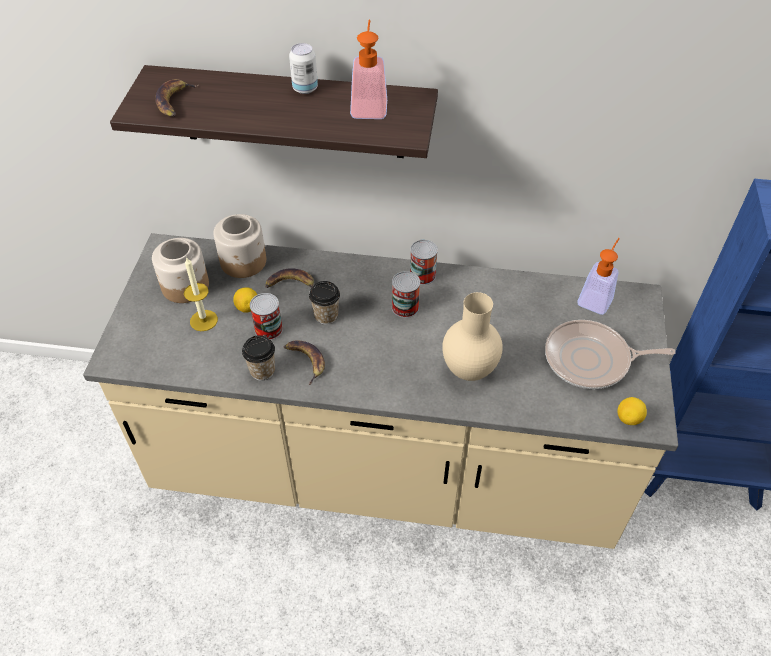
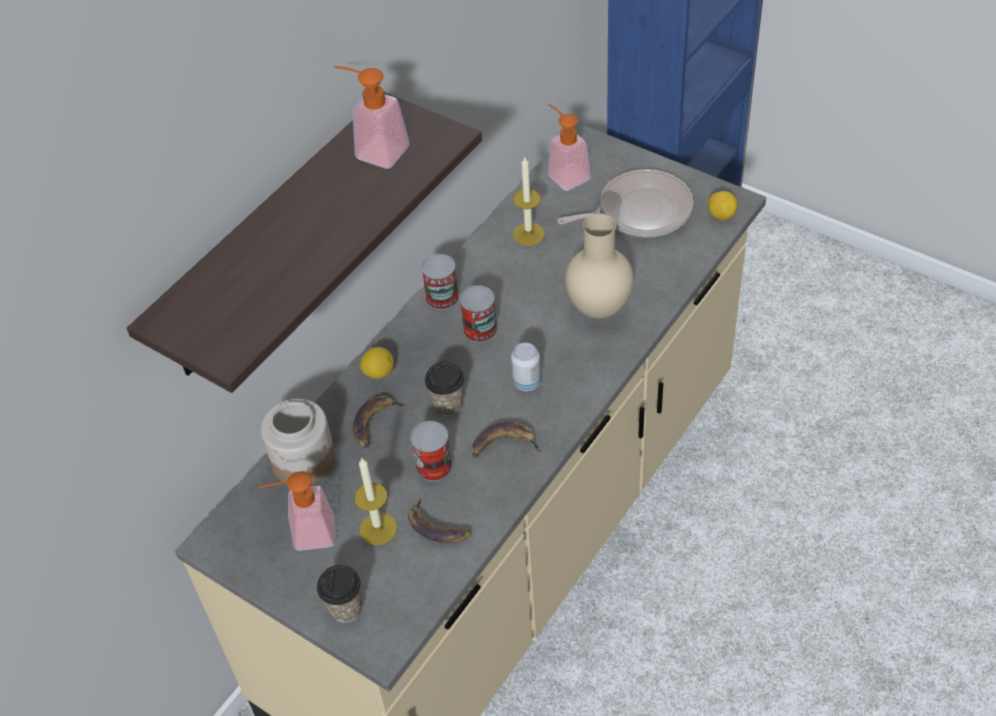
camera: 60 degrees left, 0 degrees up
jar [152,238,209,303] -> soap dispenser [258,472,335,551]
banana [156,79,199,117] -> banana moved to [408,497,472,543]
lemon [233,287,257,313] -> lemon moved to [360,347,394,379]
cup [242,335,275,381] -> cup moved to [317,565,362,623]
can [289,43,318,94] -> can moved to [511,343,541,391]
frying pan [545,320,676,389] -> frying pan turned 135 degrees counterclockwise [558,169,693,238]
none -> candle [513,156,545,246]

